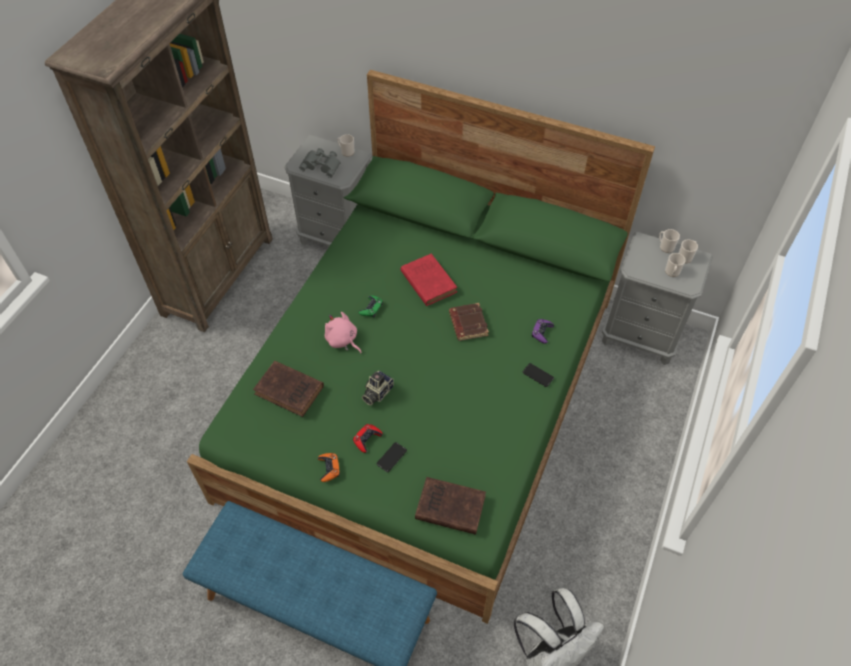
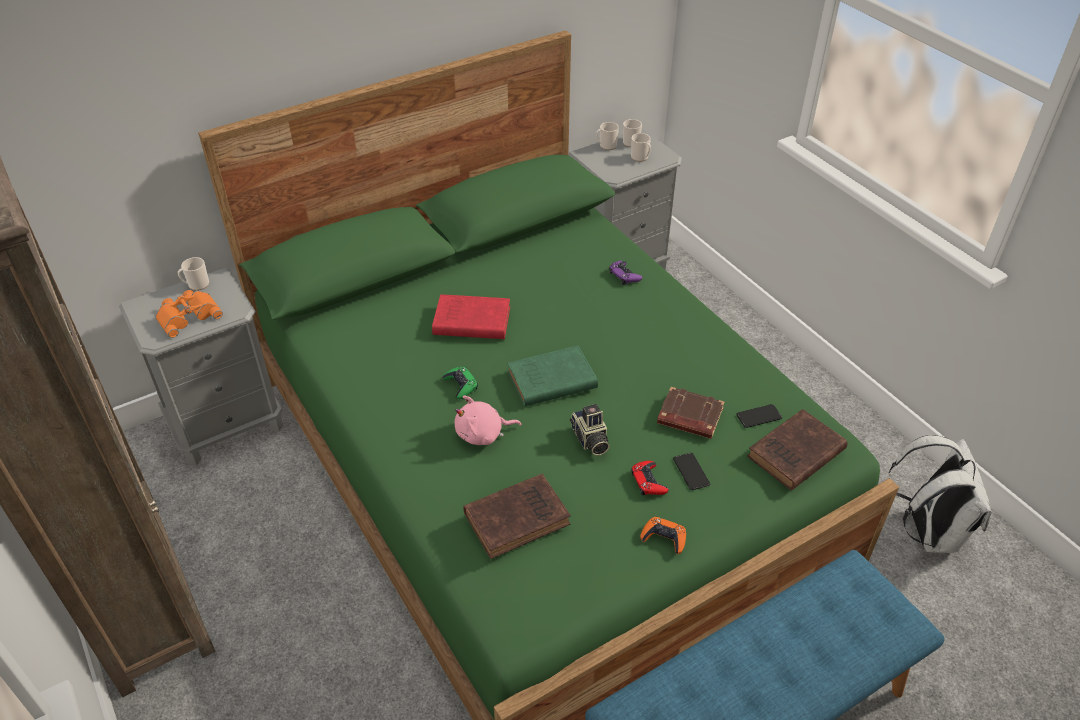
camera: 55 degrees left, 10 degrees down
grey binoculars [299,148,341,178] -> orange binoculars [155,290,223,338]
brown book [449,303,489,341] -> brown book moved to [657,387,725,439]
phone [522,363,554,387] -> phone moved to [736,404,782,428]
none -> green book [507,345,598,407]

